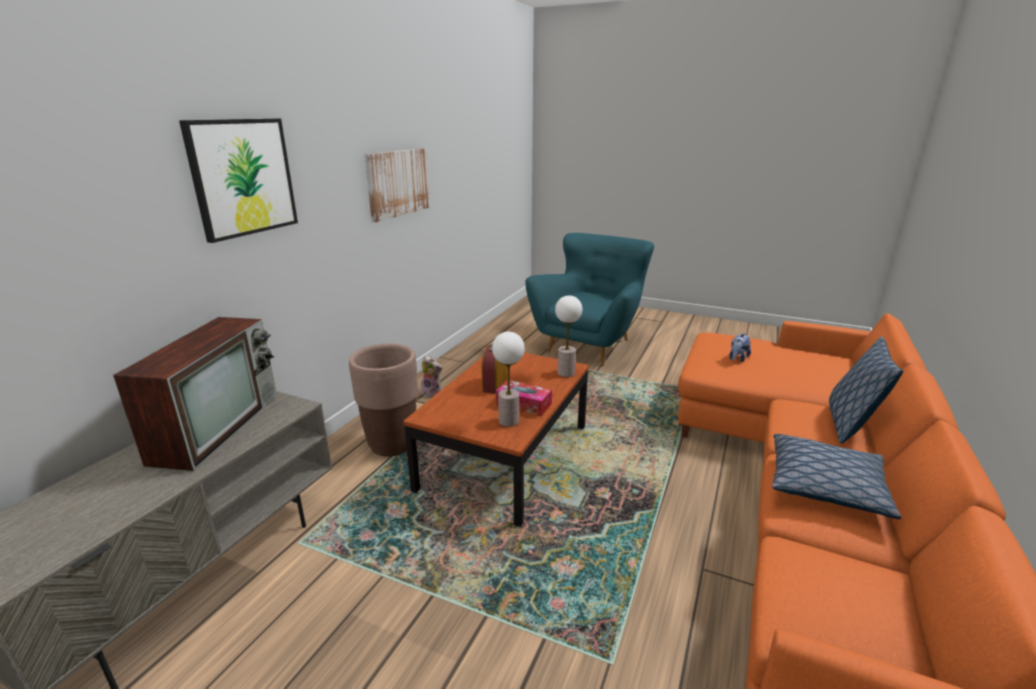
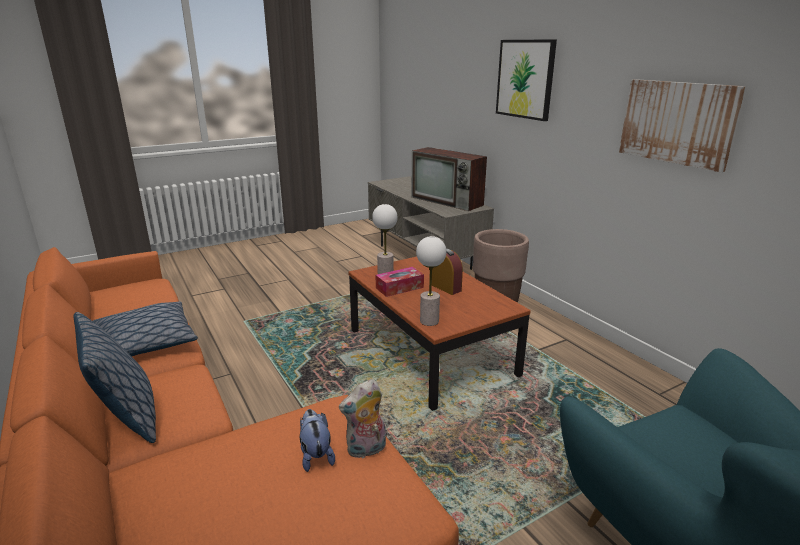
camera: 125 degrees right, 0 degrees up
plush toy [421,355,442,398] -> plush toy moved to [339,379,386,458]

